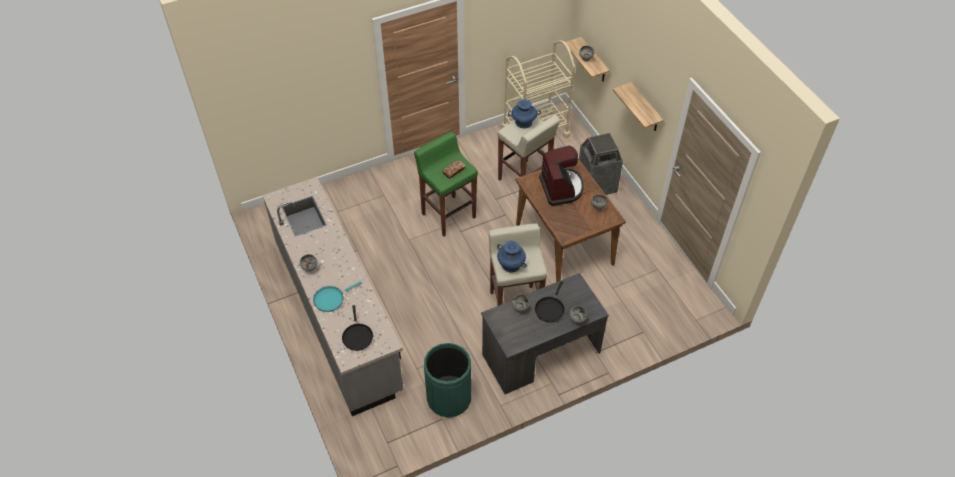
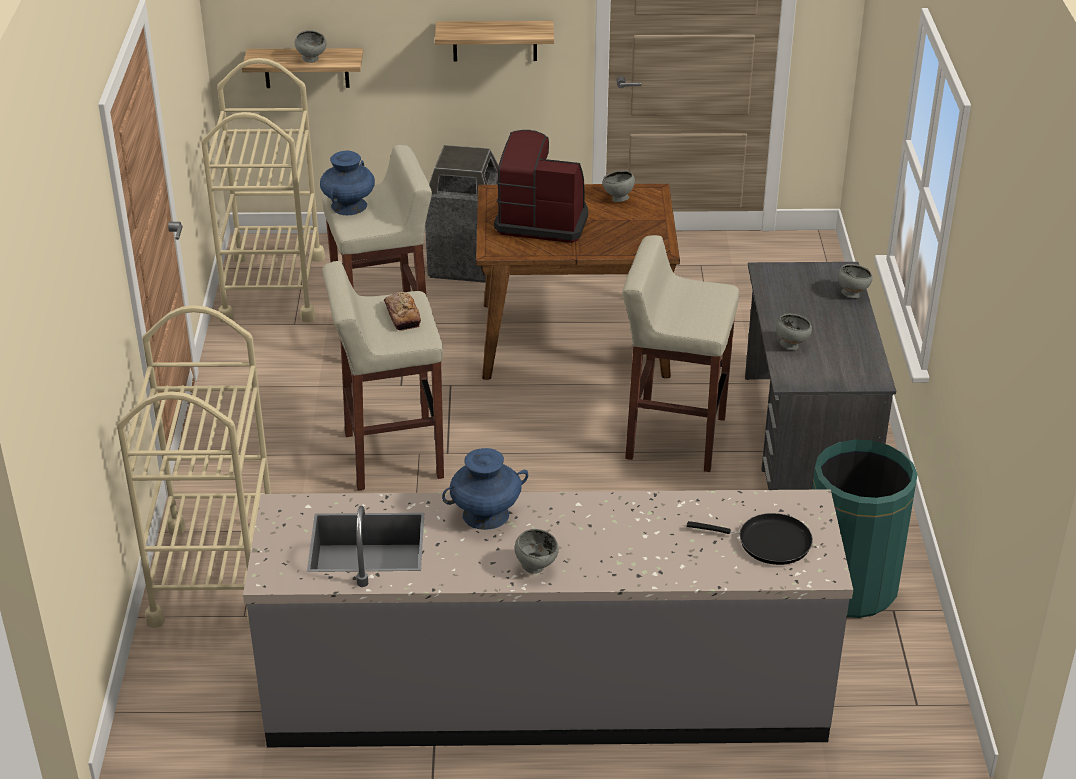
camera: 65 degrees left, 15 degrees down
turquoise frying pan [313,281,362,312] -> none
green stool [414,132,478,237] -> beige stool [322,261,444,490]
blue vase [497,241,527,273] -> blue vase moved to [442,448,528,530]
black frying pan [535,281,565,322] -> none
none -> beige cart [117,305,271,628]

